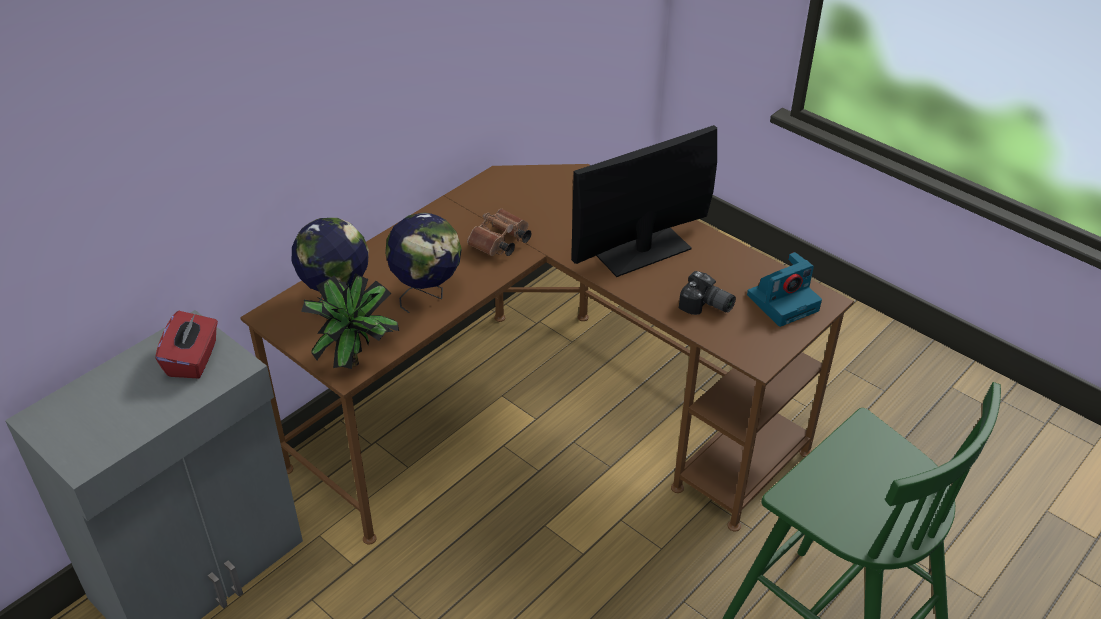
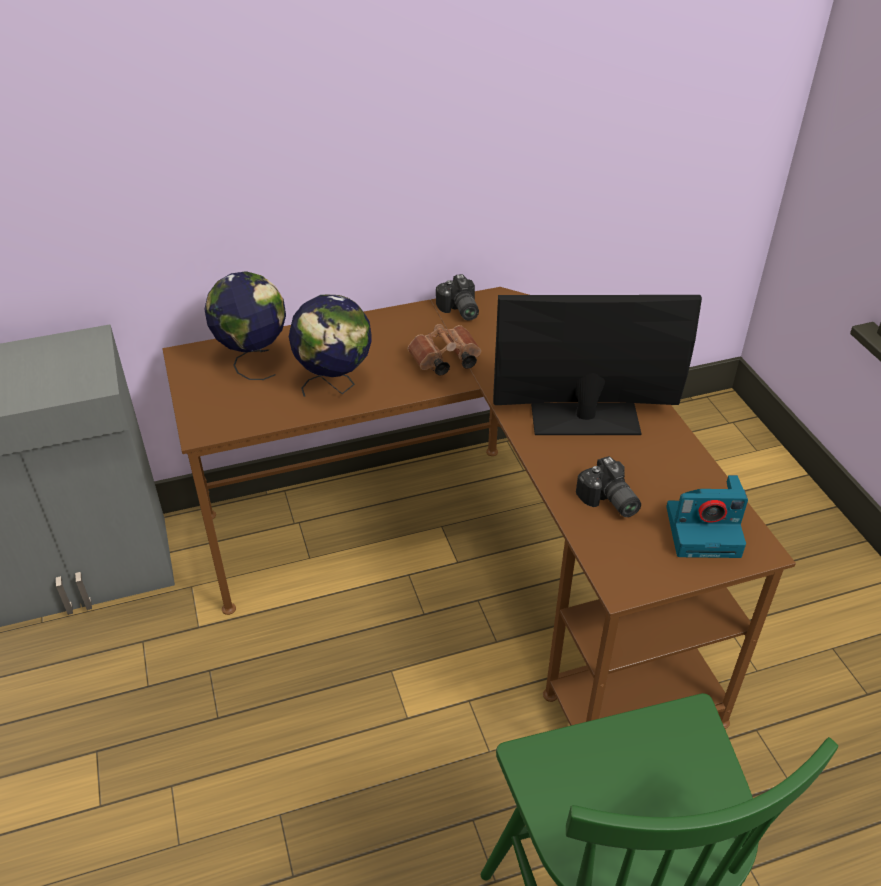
camera: 30 degrees right, 0 degrees up
red tissue box [155,311,218,379] -> none
potted plant [301,273,399,369] -> none
none -> camera [436,274,479,321]

